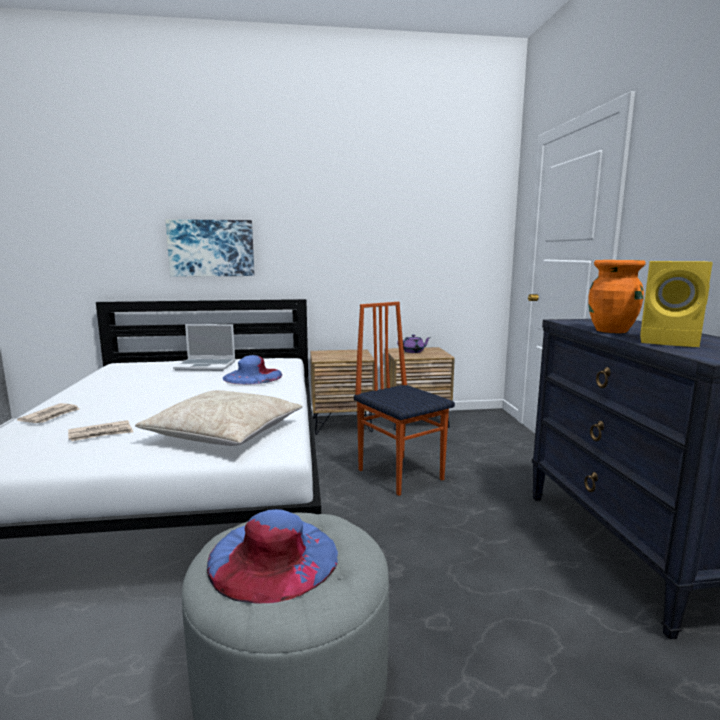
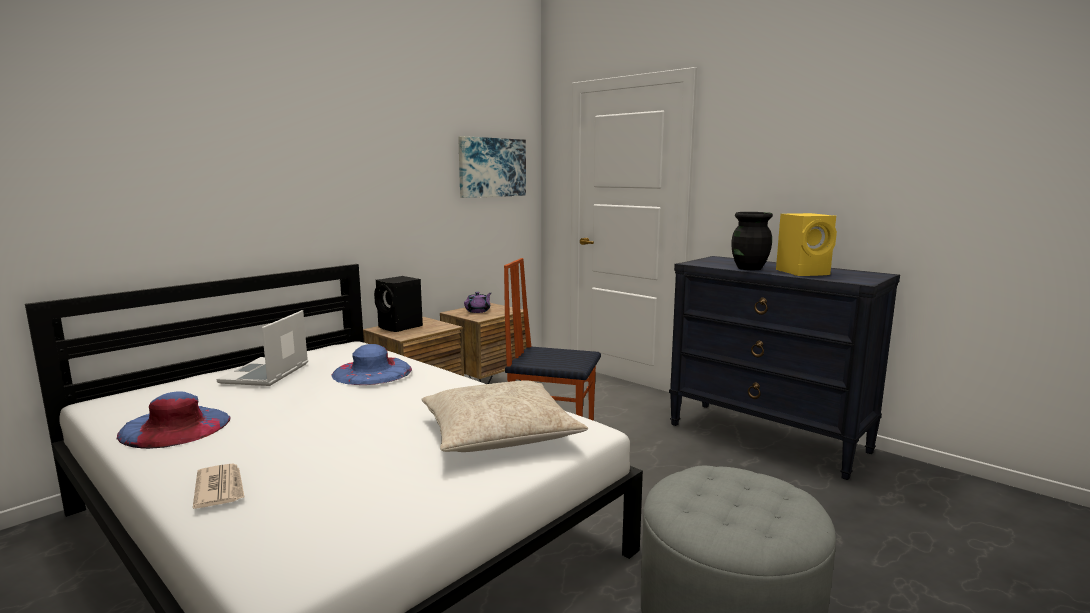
camera: 40 degrees left, 0 degrees up
newspaper [68,420,133,441] -> none
picture [165,219,254,277] -> picture moved to [458,136,526,198]
laptop [173,324,235,371] -> laptop turned 135 degrees clockwise [217,310,308,386]
blue hat [207,509,338,603] -> blue hat moved to [117,391,230,449]
orange vase [588,260,646,333] -> black vase [731,212,773,270]
none -> black speaker [374,276,423,332]

